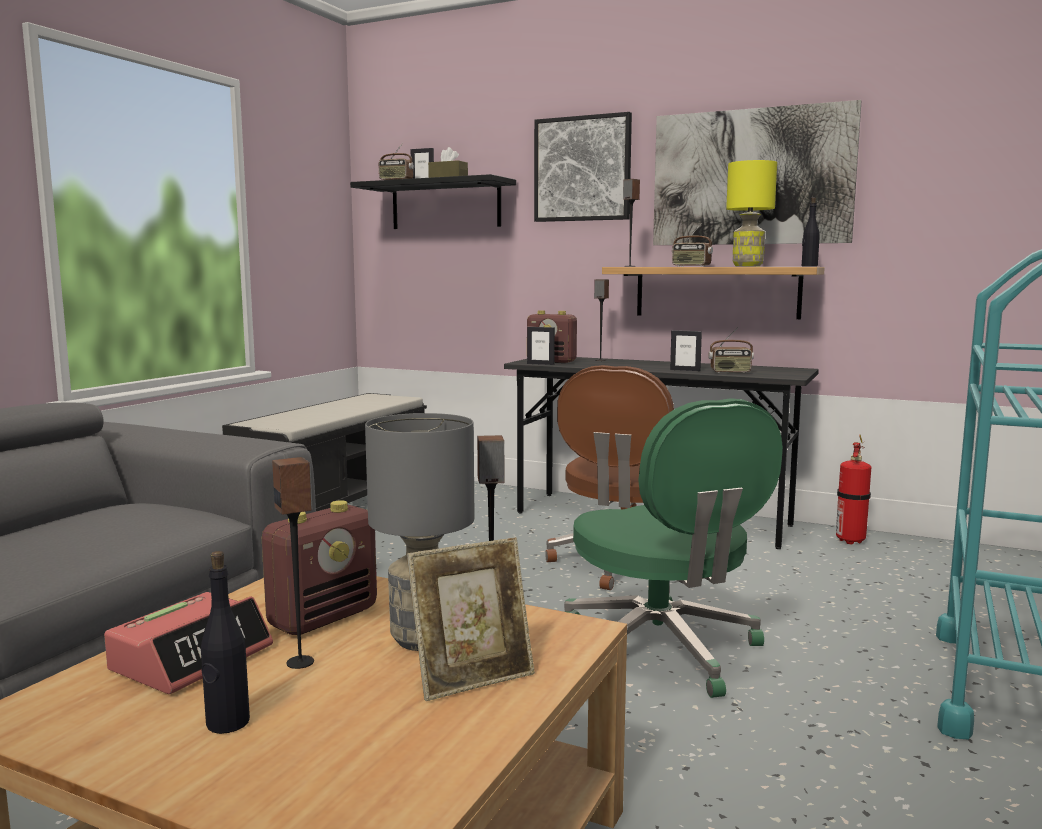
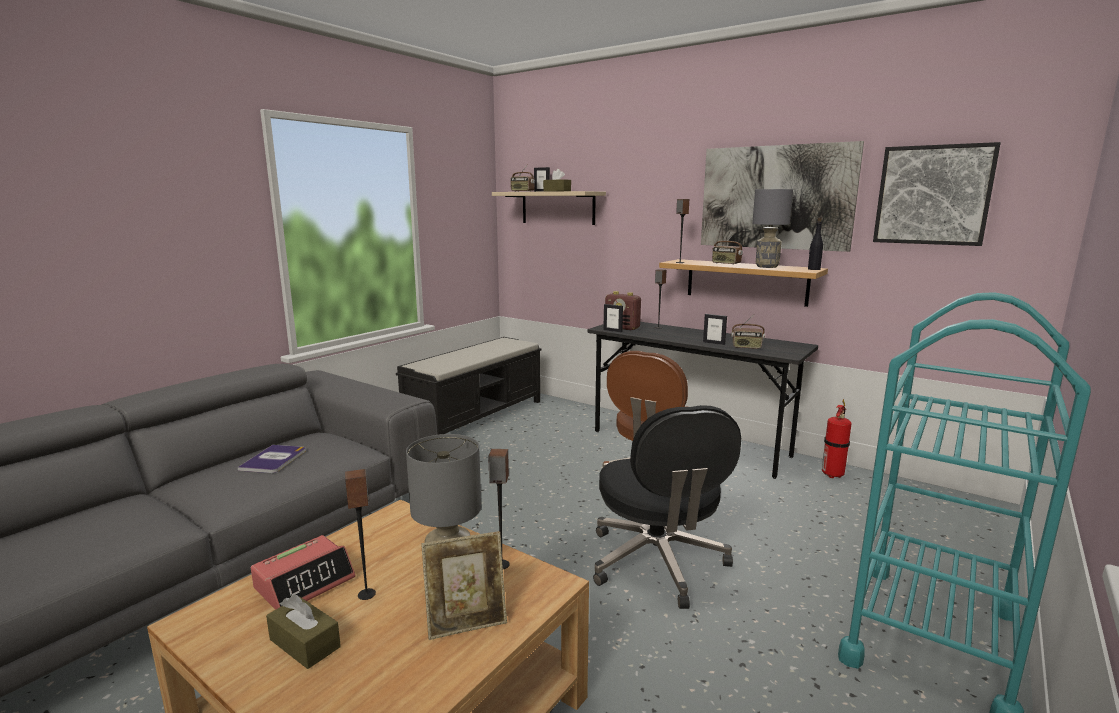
camera: 10 degrees right, 5 degrees up
black bottle [201,551,250,734] -> brown tissue box [266,594,341,669]
radio [262,500,377,635] -> none
black shelf [350,174,516,229] -> beige shelf [492,191,606,225]
picture [534,112,632,222] -> picture moved to [873,142,1001,246]
green office chair [564,398,783,698] -> black office chair [593,405,741,609]
yellow table lamp [726,160,777,267] -> grey table lamp [752,189,793,268]
none -> book [238,445,305,473]

